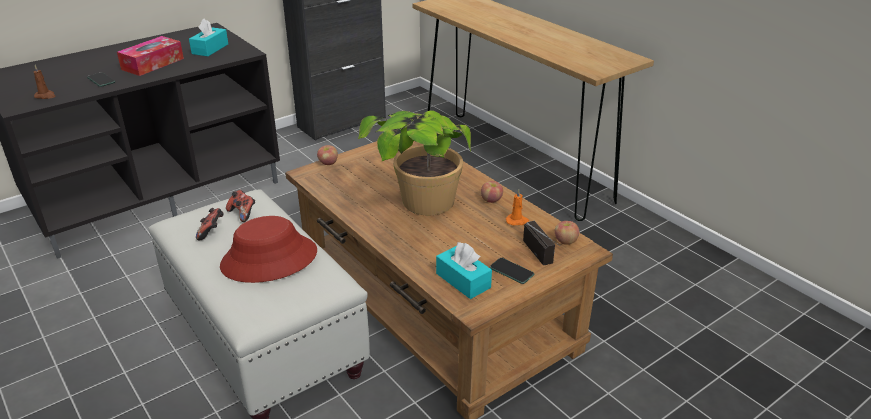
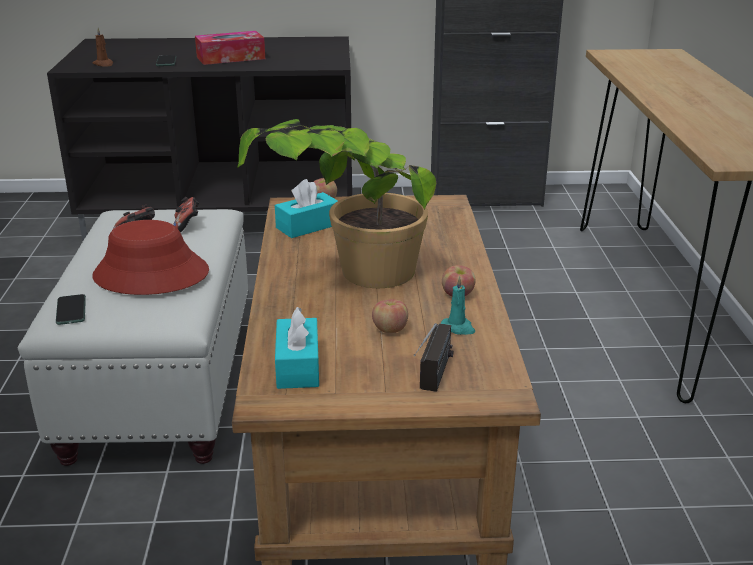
camera: 35 degrees right, 5 degrees down
turquoise tissue box [189,18,228,56] -> turquoise tissue box moved to [275,179,338,238]
phone [490,258,534,284] -> phone moved to [56,294,86,325]
orange candle [506,189,529,226] -> turquoise candle [441,276,475,335]
apple [555,221,579,245] -> apple moved to [372,299,408,333]

